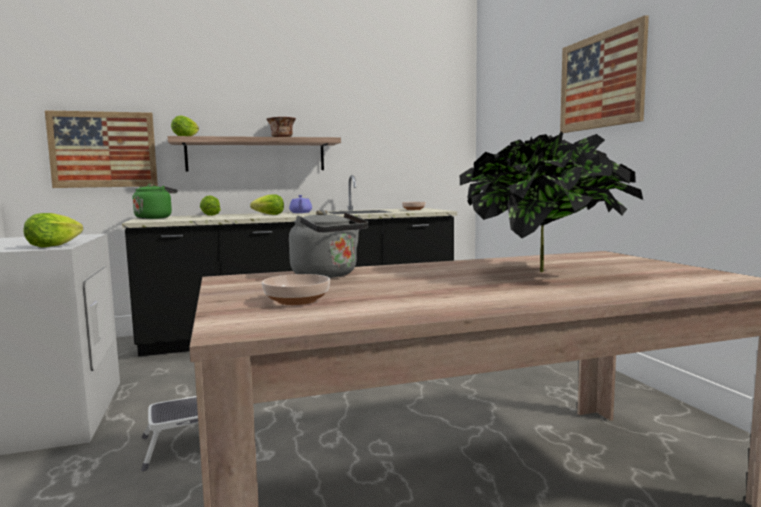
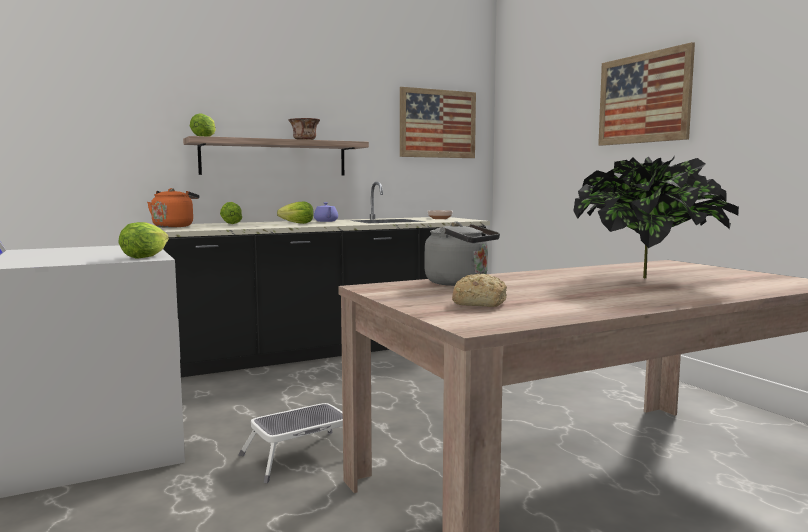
camera: 10 degrees left, 0 degrees up
picture [45,110,158,188] -> picture moved to [400,87,476,158]
green kettle [133,184,178,219] -> orange kettle [147,188,199,228]
bowl [262,274,330,305] -> bread [452,274,507,307]

